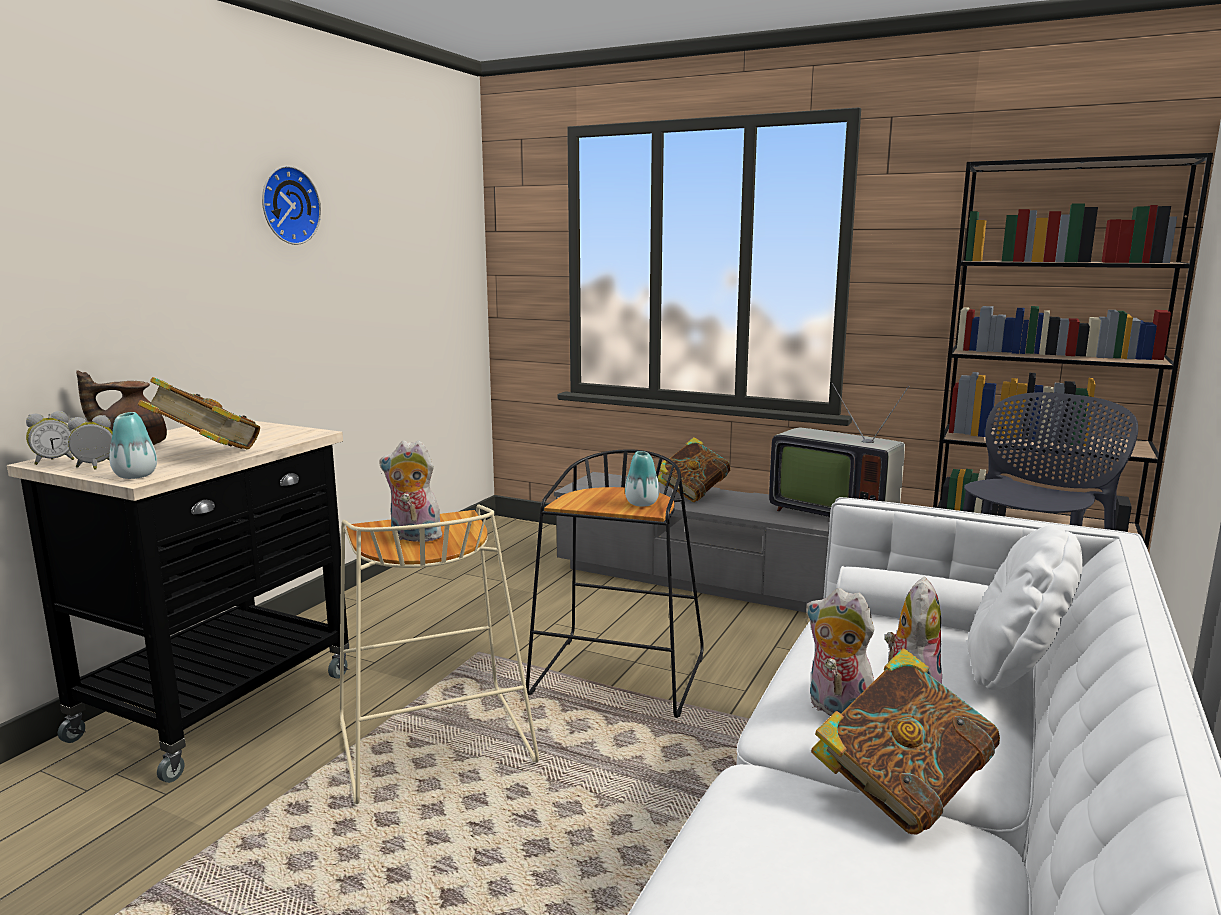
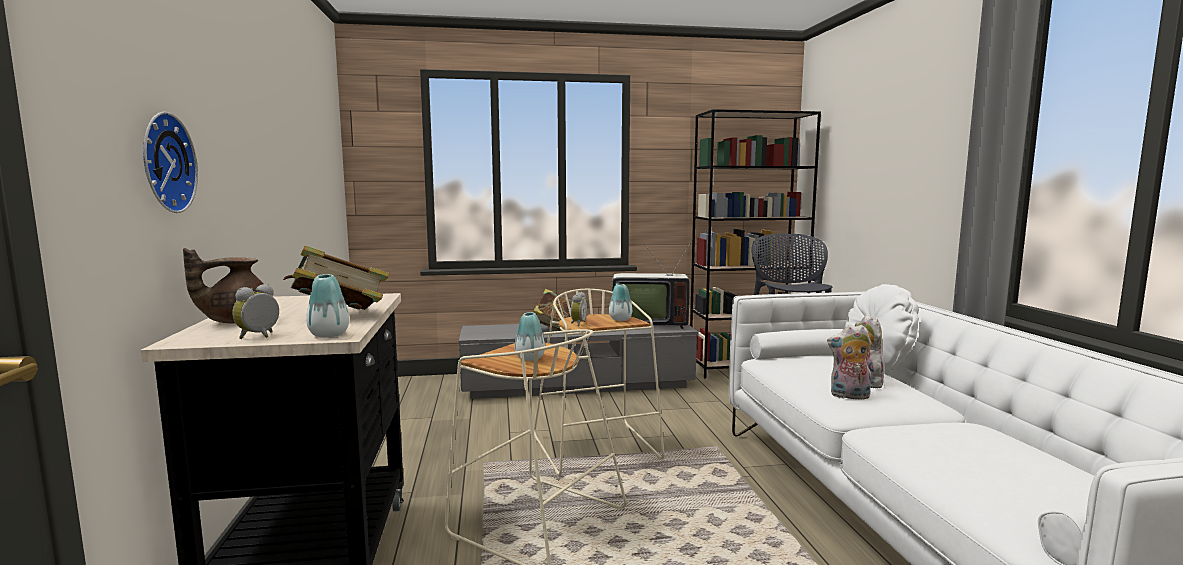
camera: 35 degrees left, 5 degrees down
alarm clock [26,411,74,465] -> alarm clock moved to [571,292,588,326]
wall clock [262,166,321,245] -> wall clock moved to [143,112,198,213]
plush toy [379,440,442,542] -> vase [515,312,545,361]
black stool [526,449,704,718] -> beige stool [534,289,664,476]
book [811,648,1000,834] -> none

